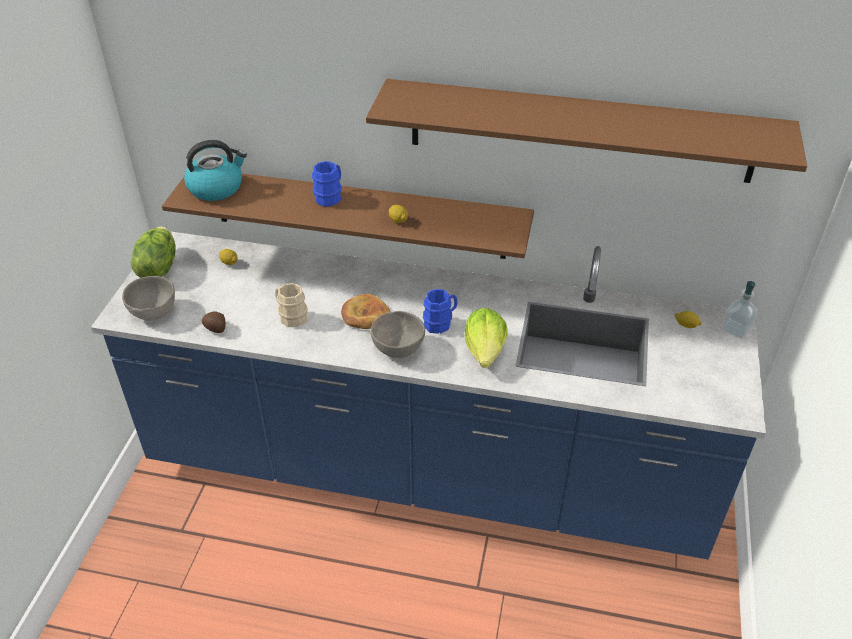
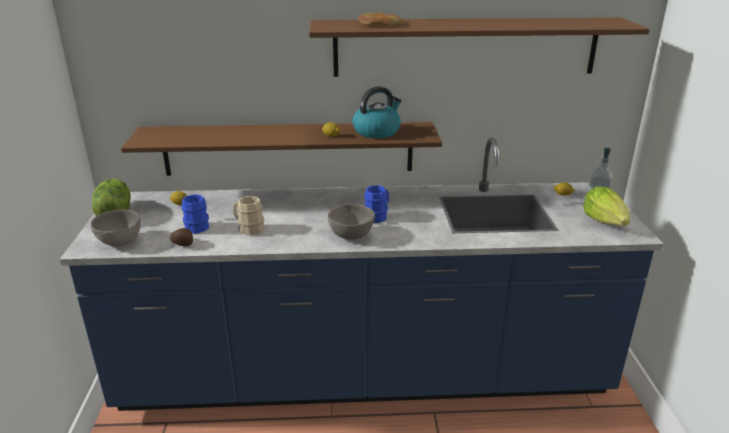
camera: 15 degrees left, 15 degrees down
kettle [184,140,247,201] -> kettle moved to [353,86,402,138]
blue mug [312,161,342,207] -> blue mug moved to [181,194,209,234]
bread [341,294,390,329] -> bread moved to [358,13,402,27]
lettuce [465,308,508,368] -> lettuce moved to [583,186,630,226]

